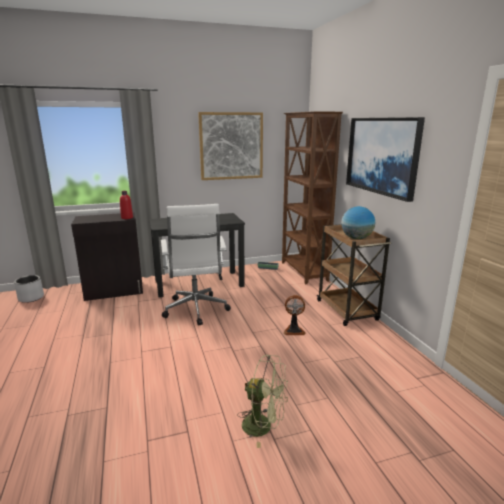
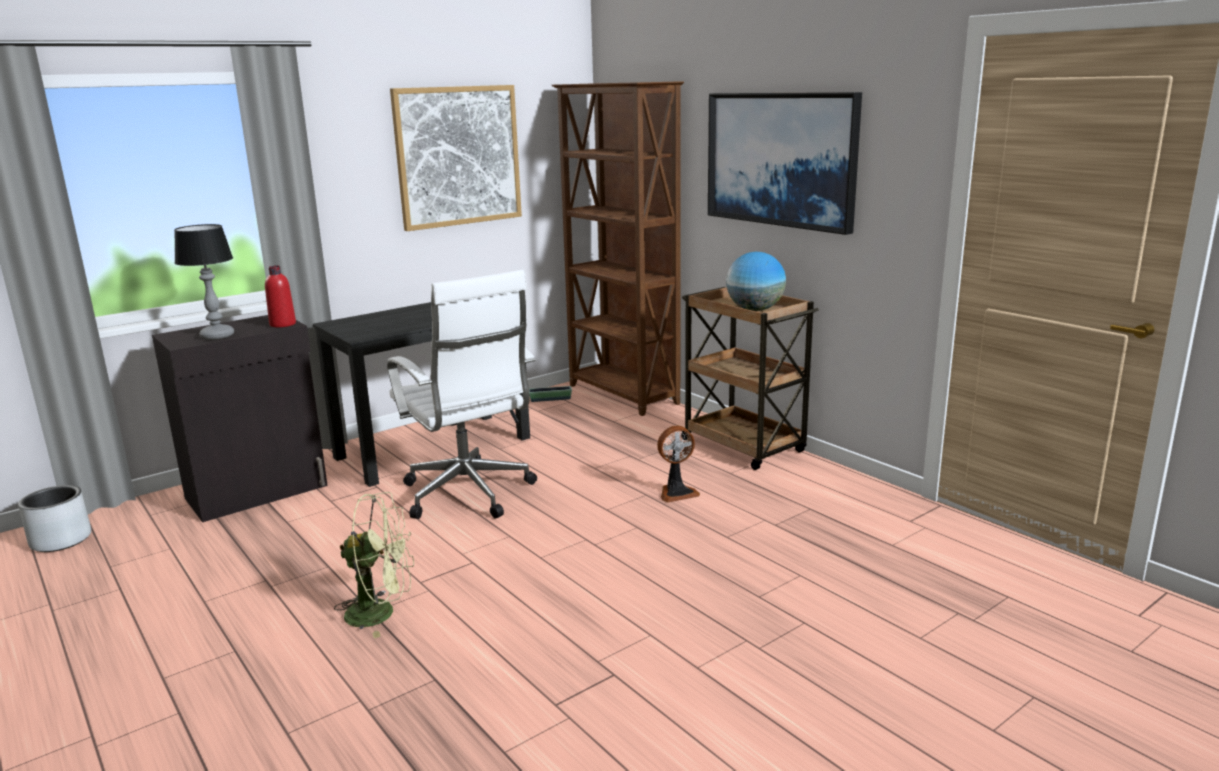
camera: 20 degrees left, 0 degrees up
green fan [237,355,288,448] -> green fan moved to [334,492,414,638]
none -> table lamp [174,224,234,340]

